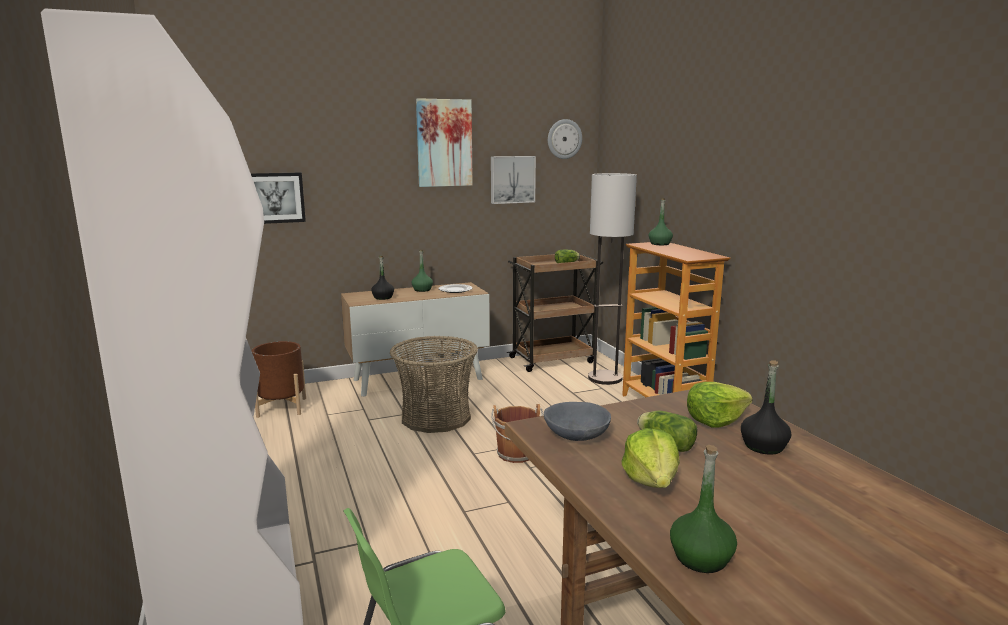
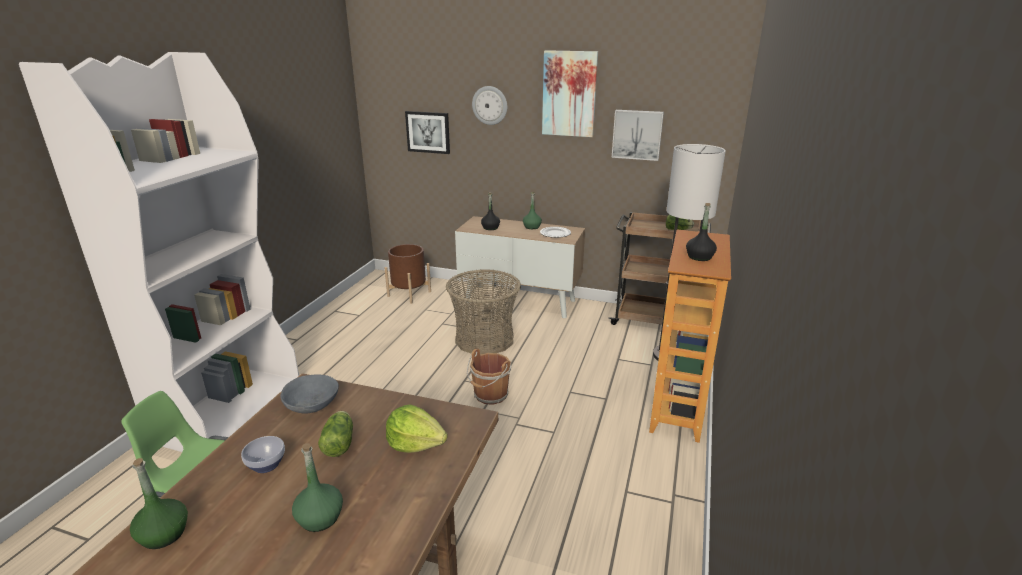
camera: 40 degrees right, 10 degrees up
wall clock [548,119,582,159] -> wall clock moved to [472,86,507,125]
lettuce [622,428,680,488] -> bowl [241,436,285,473]
green bottle [649,198,673,245] -> green bottle moved to [292,443,343,532]
black bottle [741,360,791,455] -> black bottle moved to [686,203,717,261]

